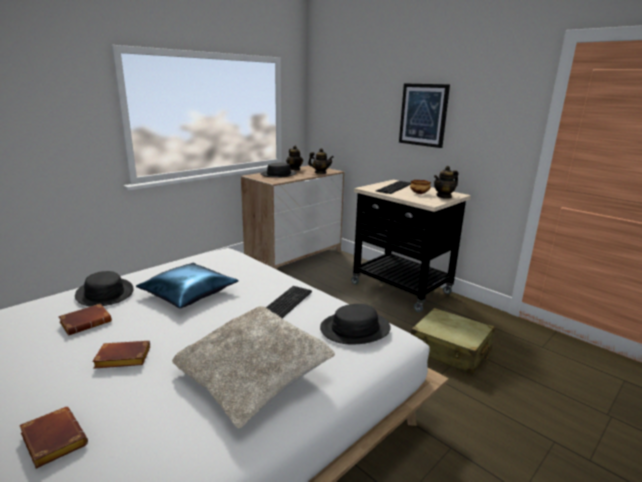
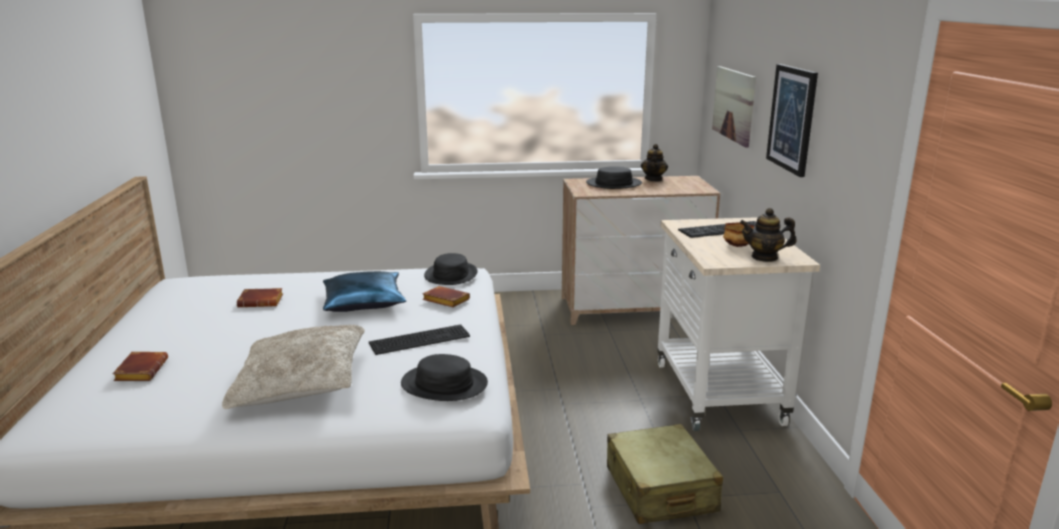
camera: 40 degrees right, 0 degrees up
black hat [75,271,133,306] -> black hat moved to [424,253,478,285]
brown book [92,341,150,369] -> brown book moved to [422,286,470,307]
teapot [308,148,334,174] -> none
black cart [351,180,471,312] -> white cart [657,217,820,431]
none -> picture [712,66,756,148]

